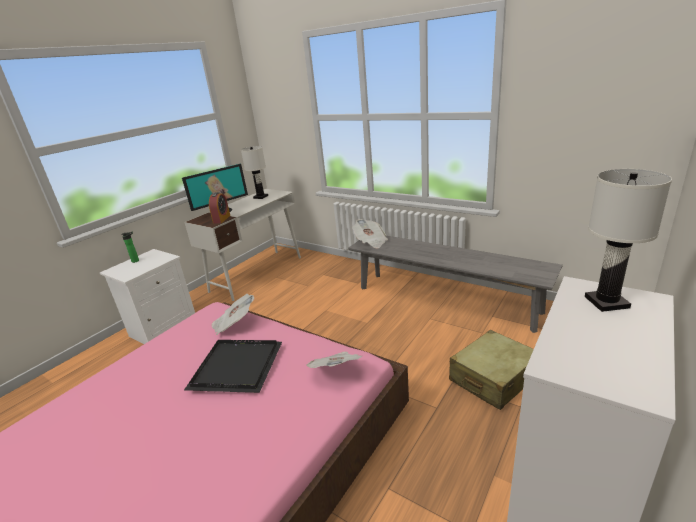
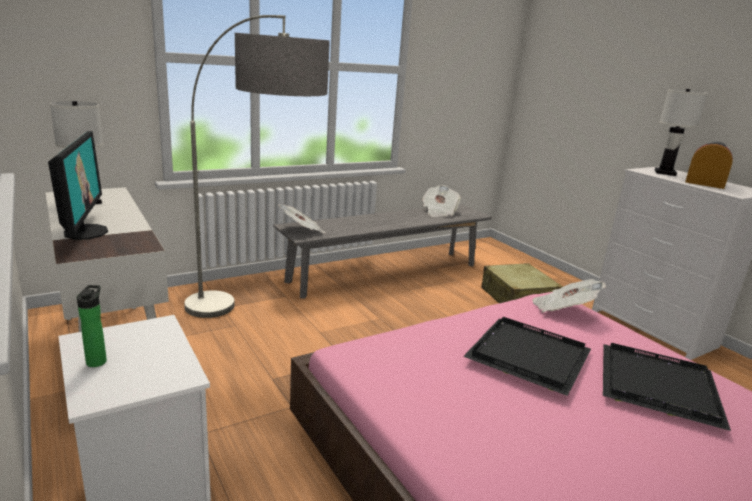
camera: 70 degrees left, 5 degrees down
alarm clock [209,192,230,224] -> alarm clock moved to [685,141,733,189]
newspaper [211,294,254,335] -> newspaper moved to [422,185,461,217]
none -> floor lamp [184,15,330,318]
none -> black tray [603,343,731,431]

